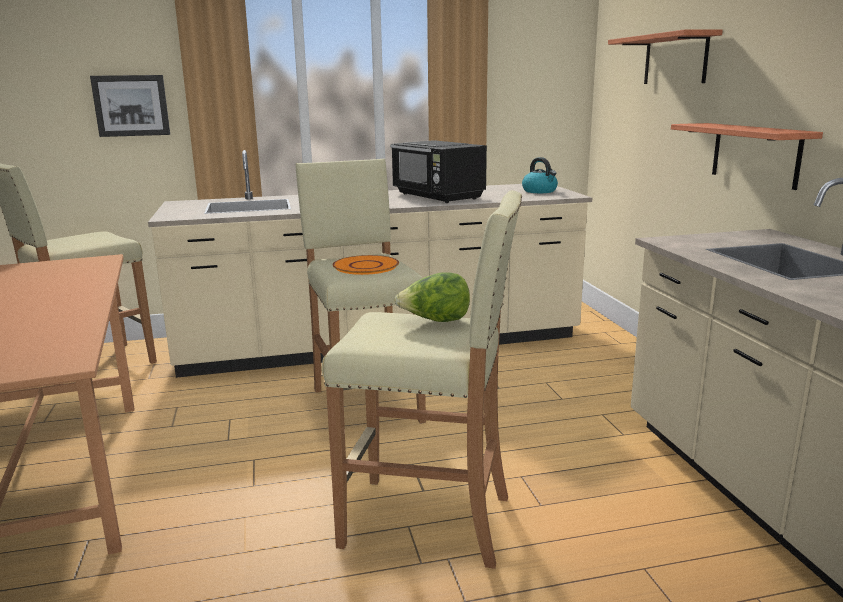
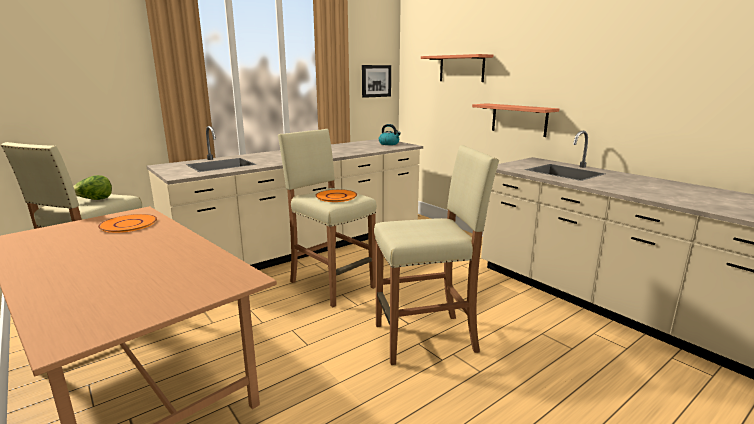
camera: 25 degrees left, 0 degrees up
picture [90,75,170,137] -> picture moved to [362,65,391,98]
black microwave [390,140,487,203] -> none
lettuce [394,272,470,322] -> lettuce moved to [73,175,112,200]
none -> orange plate [98,214,157,233]

